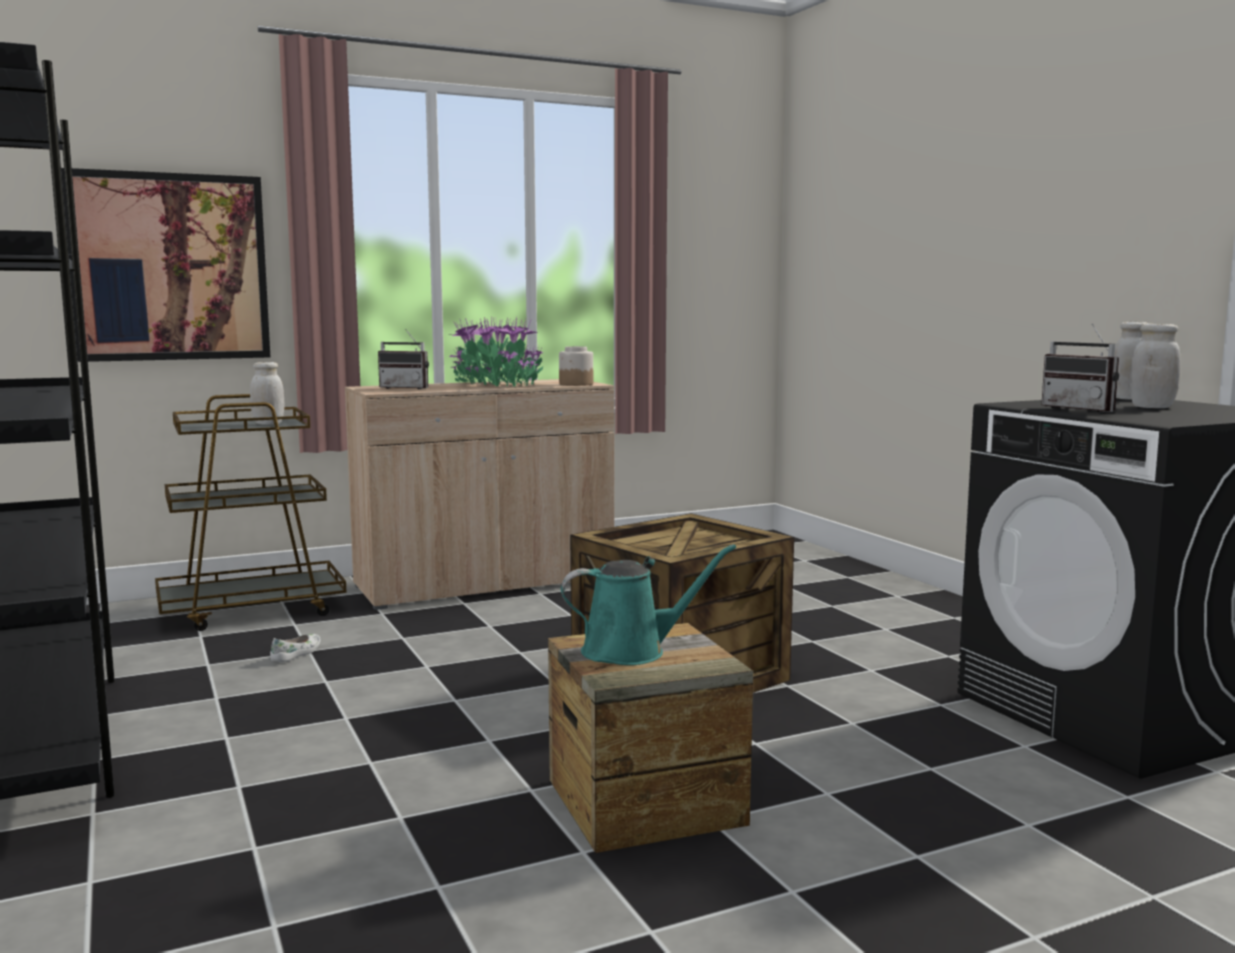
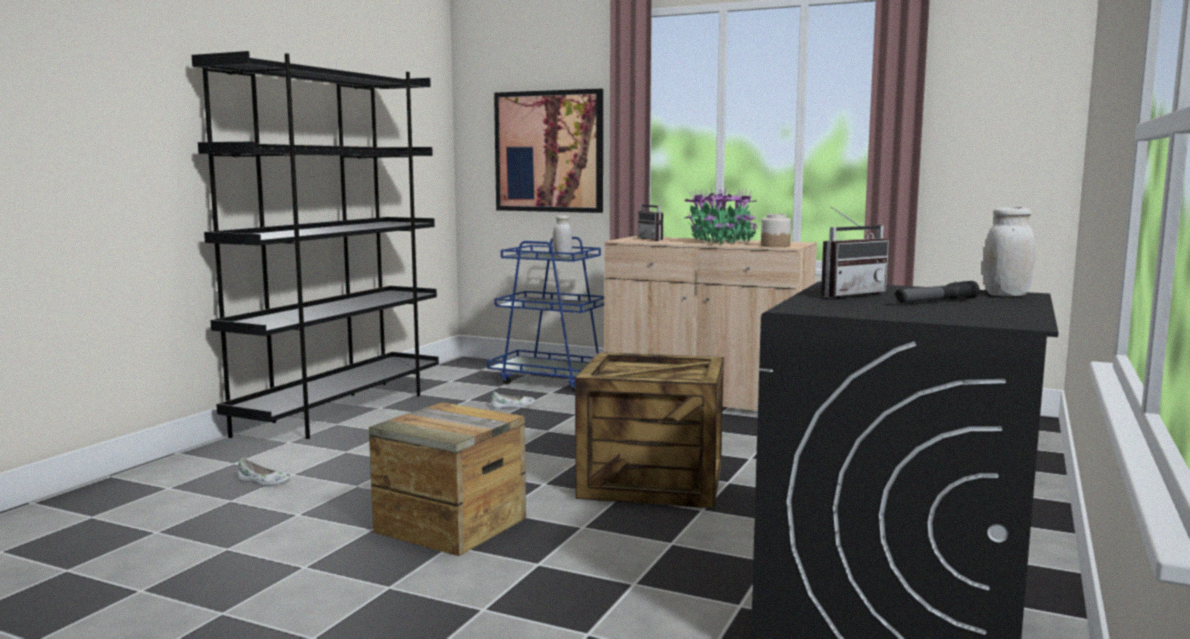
camera: 50 degrees right, 0 degrees up
brown cart [155,394,347,631] -> blue cart [487,237,604,392]
turquoise watering can [561,544,736,665] -> none
radio [1041,324,1119,413] -> radio turned 135 degrees counterclockwise [821,207,889,298]
white jar [1130,323,1181,408] -> flashlight [894,281,980,303]
none -> white shoe [237,458,290,486]

